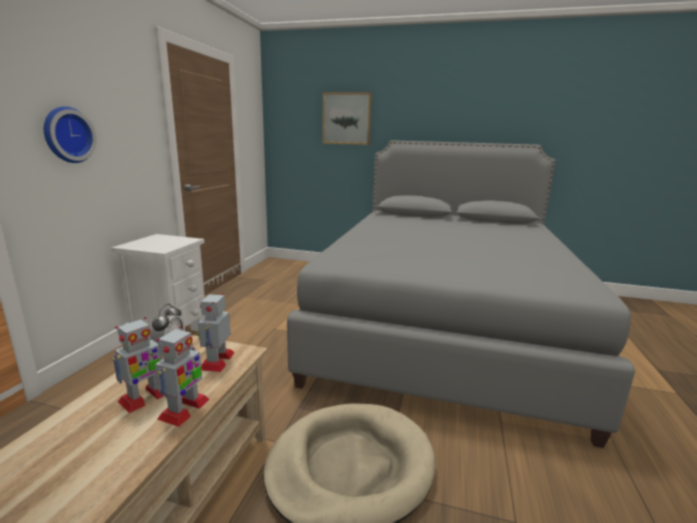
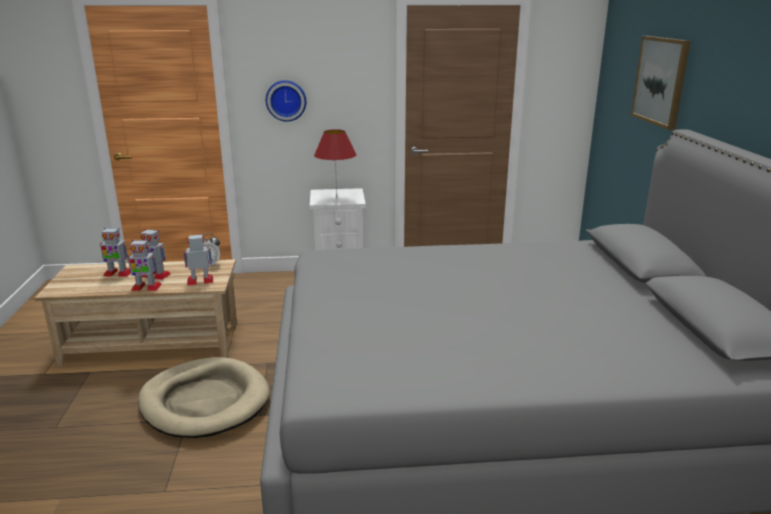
camera: 70 degrees right, 5 degrees up
none -> toy robot [100,228,130,277]
none -> red table lamp [314,129,357,198]

